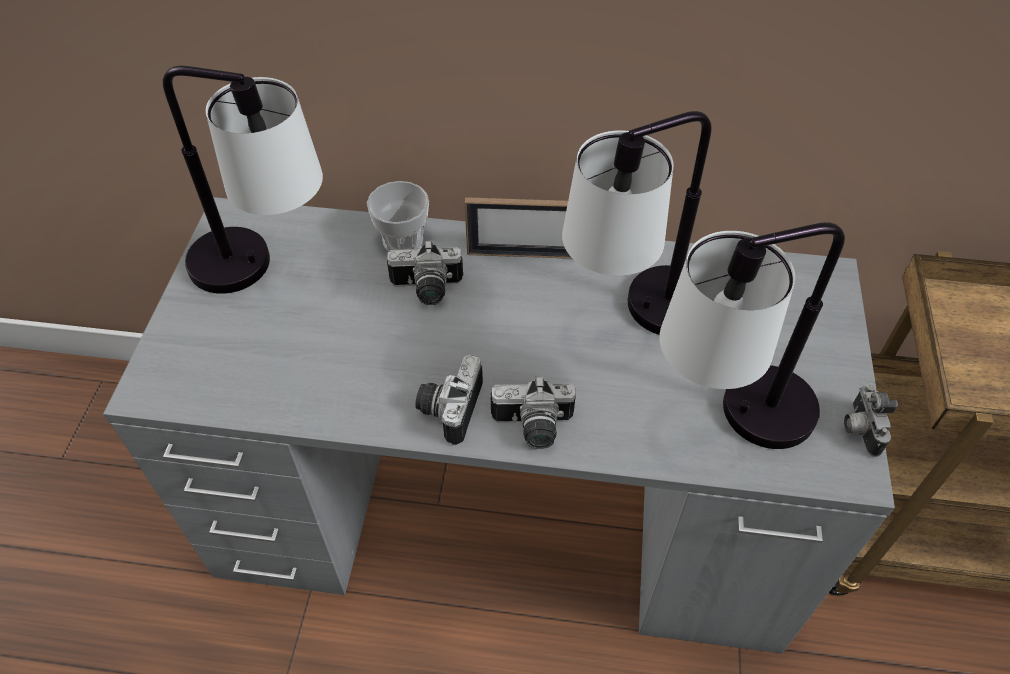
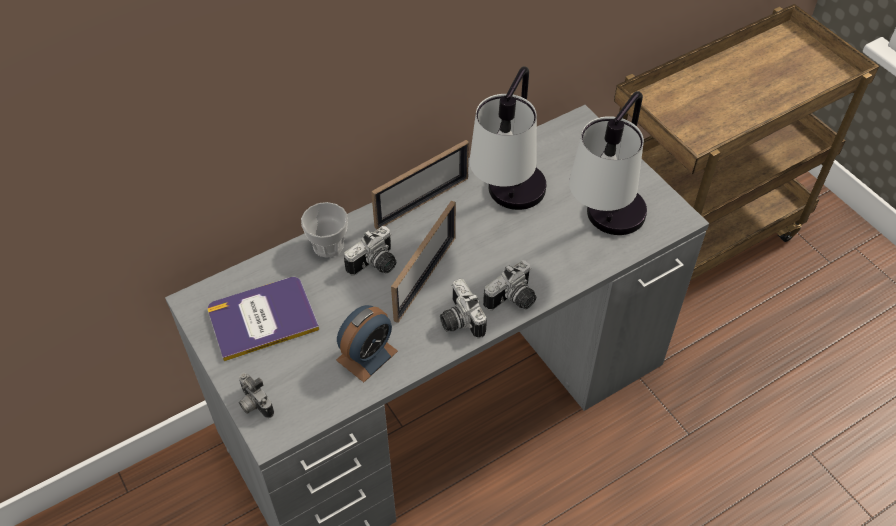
camera: 40 degrees left, 0 degrees up
table lamp [163,66,323,294] -> book [208,277,319,361]
camera [844,383,898,457] -> camera moved to [239,373,274,418]
none -> alarm clock [336,305,398,382]
none -> picture frame [391,201,456,323]

